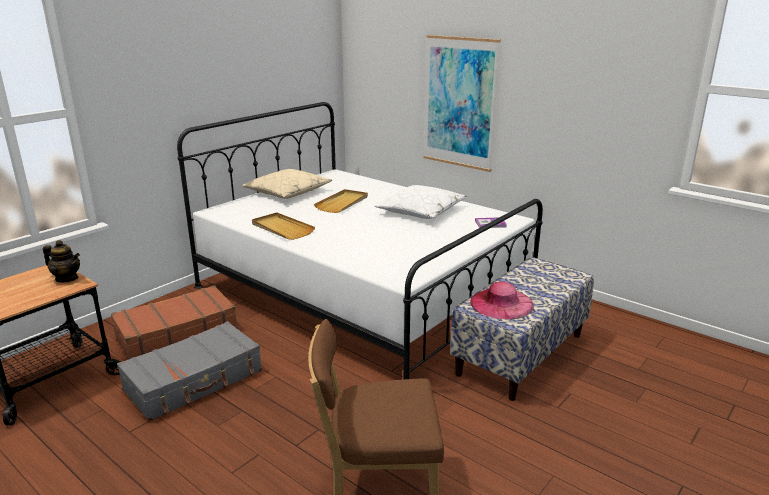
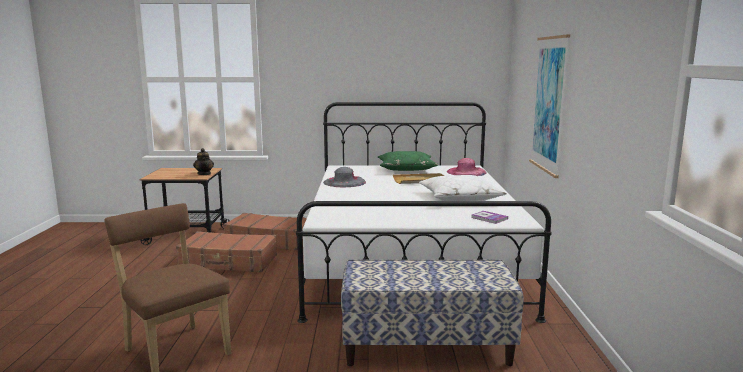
camera: 50 degrees right, 10 degrees down
grey suitcase [117,321,262,421] -> brown suitcase [176,231,277,272]
beige pillow [242,169,332,199] -> green pillow [378,151,439,171]
beige tray [252,213,315,240] -> grey hat [323,167,366,187]
pink hat [470,281,534,319] -> pink hat moved to [447,158,487,176]

